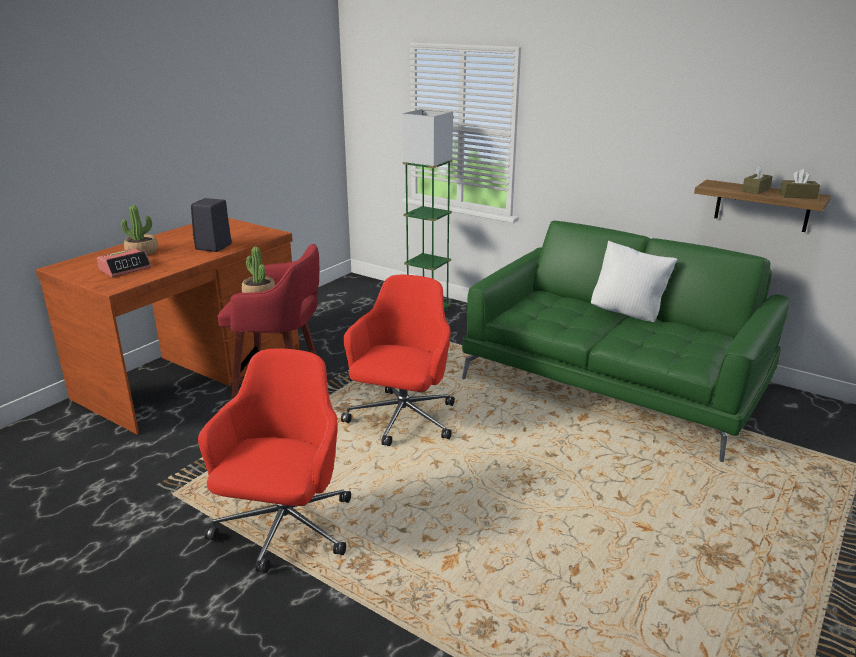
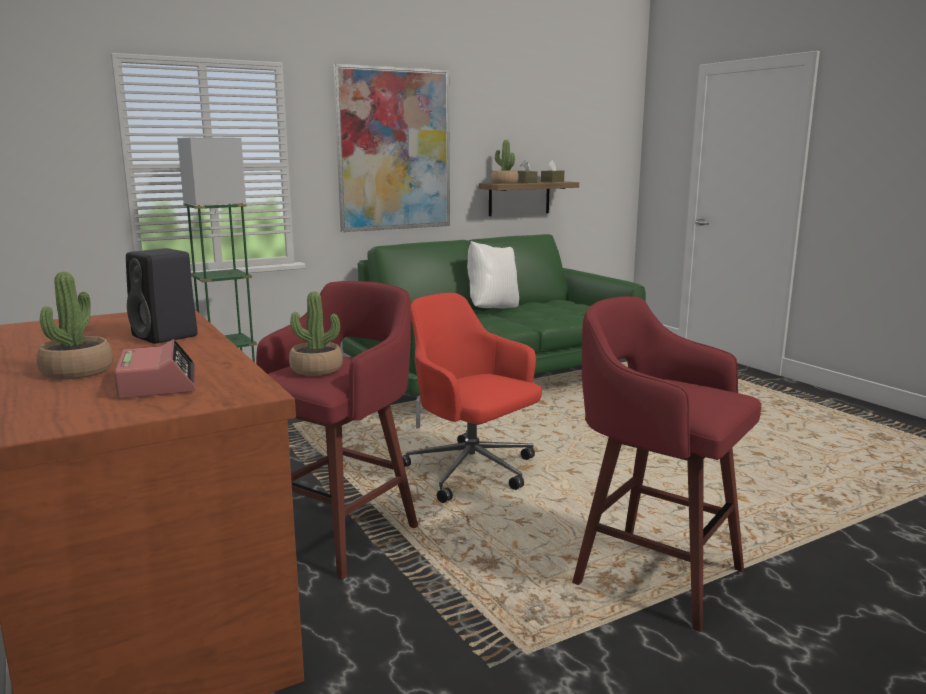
camera: 65 degrees left, 10 degrees down
red office chair [198,349,351,573] -> red stool [572,296,762,632]
none -> picture [334,64,450,232]
none -> potted plant [491,140,519,184]

